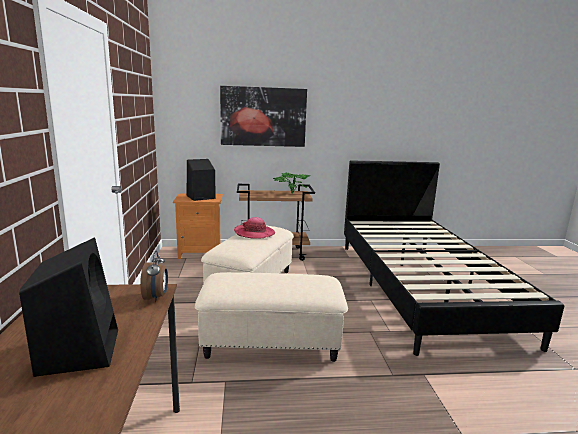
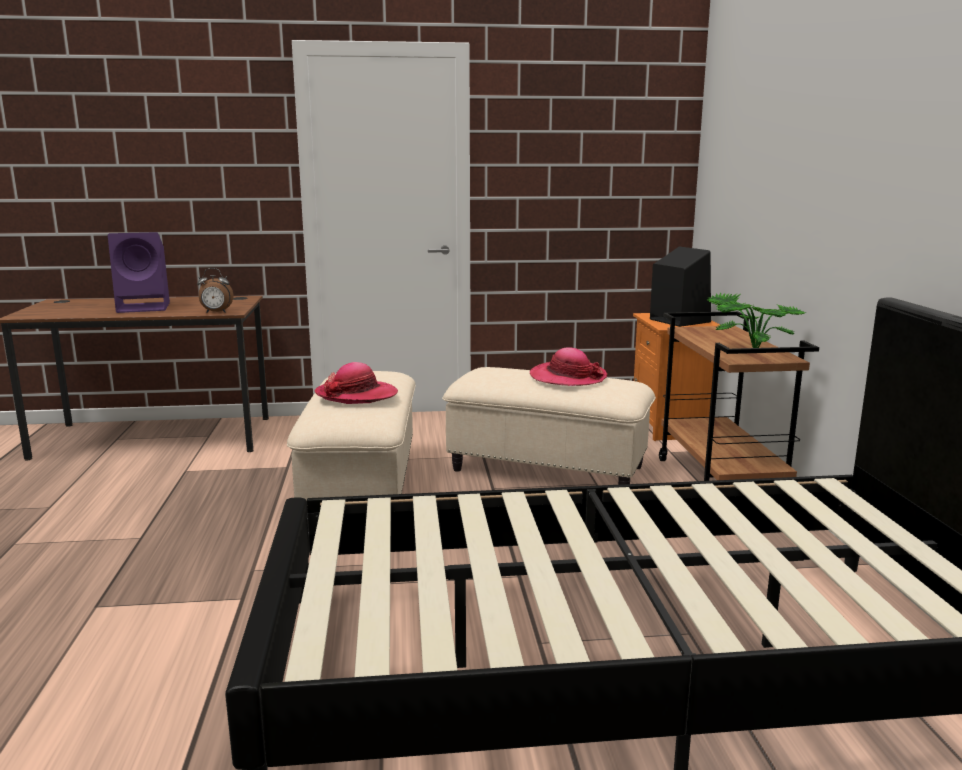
camera: 90 degrees right, 0 degrees up
black speaker [19,237,118,377] -> purple speaker [108,232,170,313]
picture [220,86,307,147] -> none
none -> hat [315,362,398,404]

